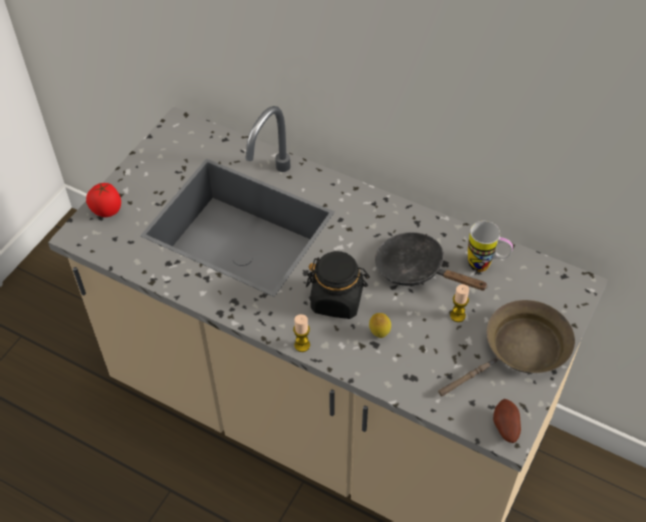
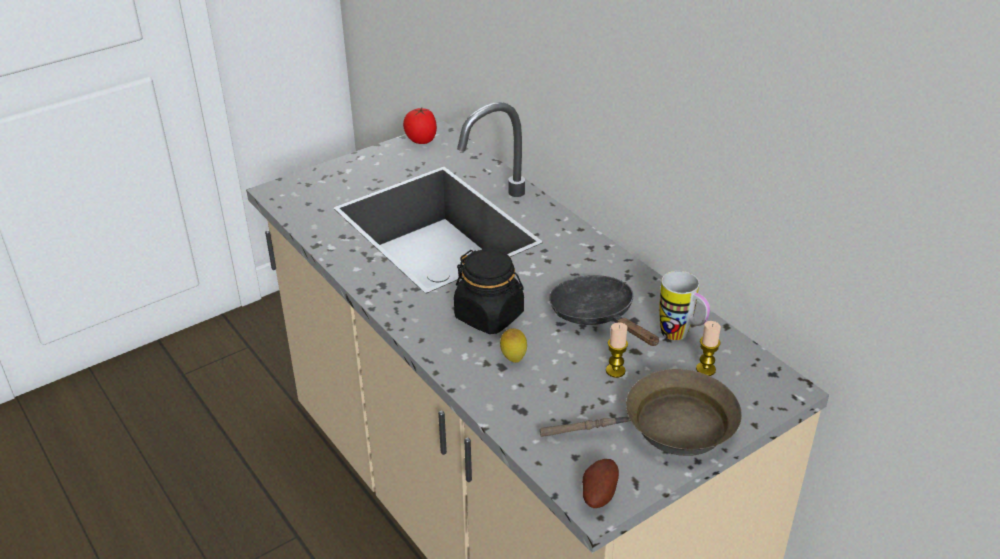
camera: 25 degrees right, 15 degrees down
tomato [86,183,121,217] -> tomato moved to [403,108,437,144]
candle [293,314,310,352] -> candle moved to [696,321,721,376]

